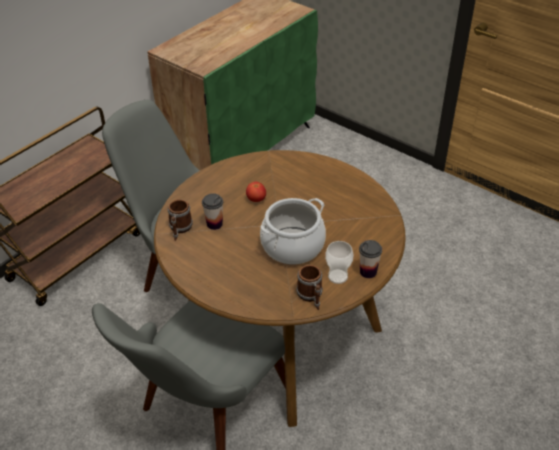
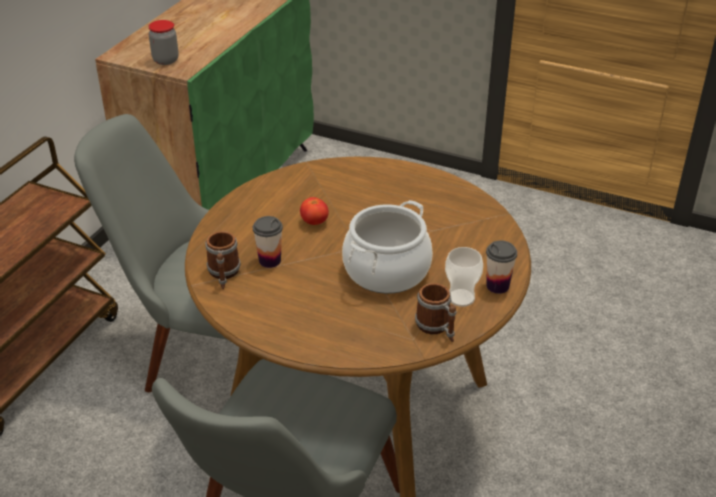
camera: 15 degrees left, 5 degrees down
none -> jar [148,20,179,65]

